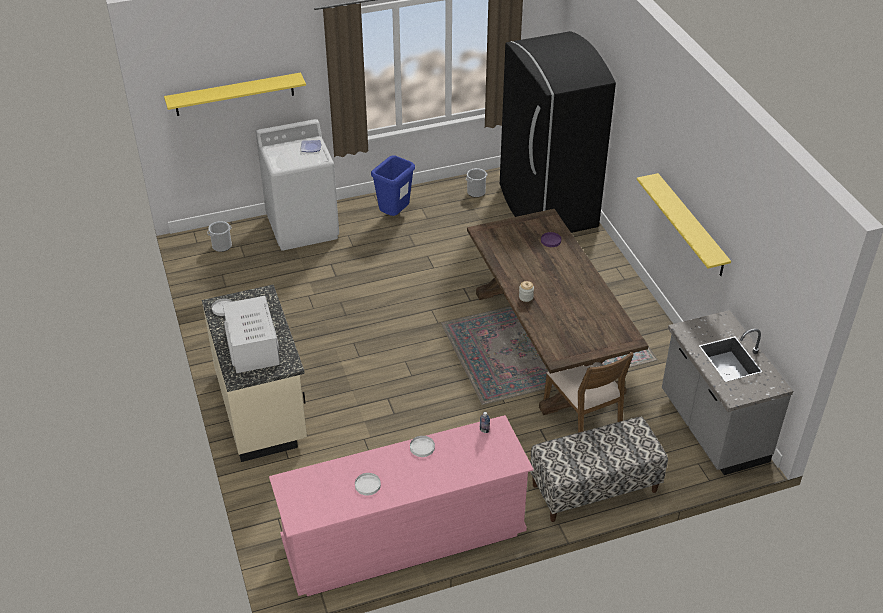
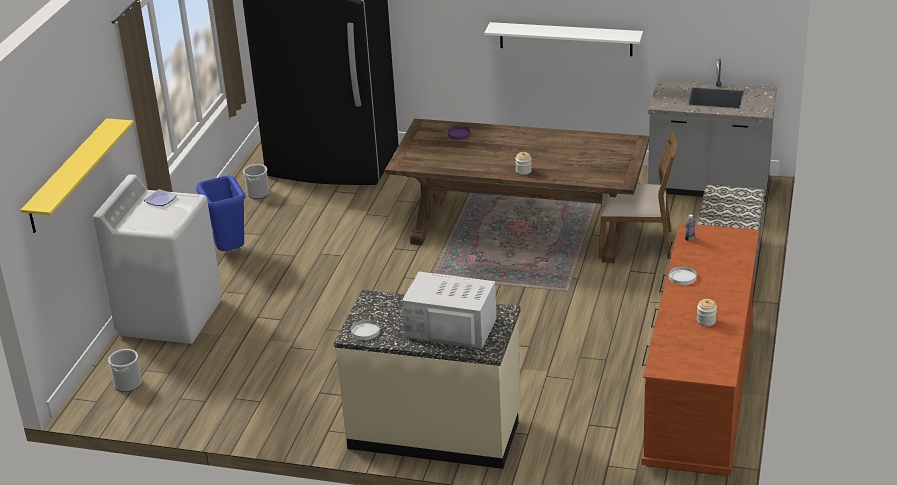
camera: 55 degrees left, 10 degrees down
pink dresser [269,415,534,596] -> brown dresser [641,223,759,477]
white plate [355,473,381,495] -> jar [697,299,717,326]
yellow shelf [637,173,731,276] -> white shelf [484,22,643,56]

